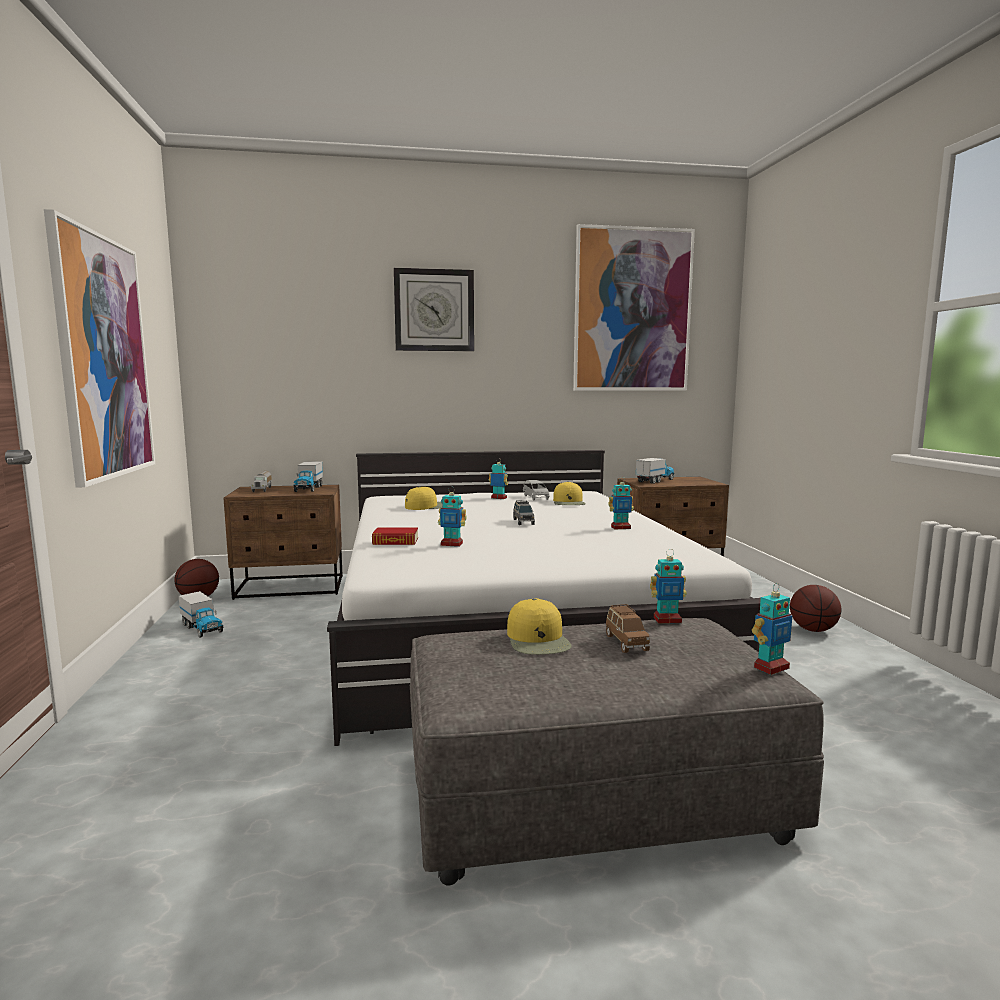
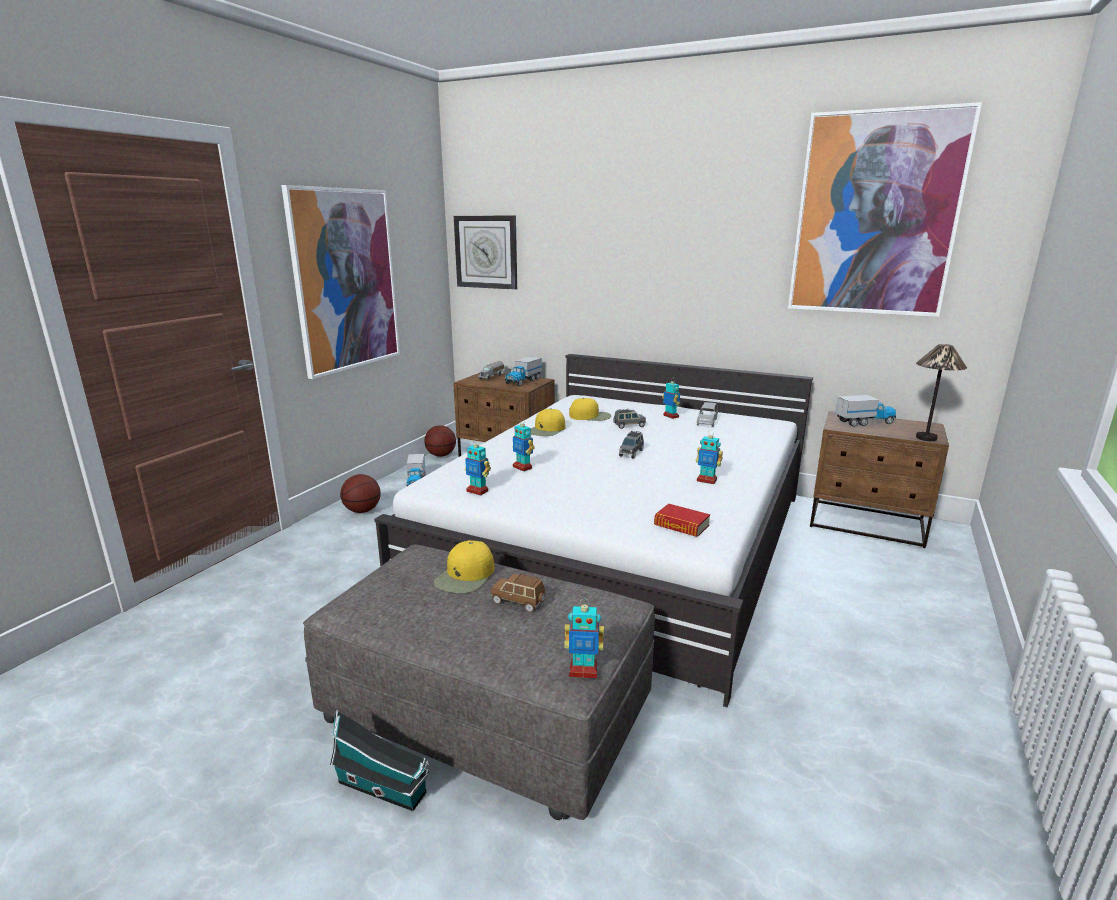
camera: 35 degrees right, 10 degrees up
book [372,528,418,545] -> book moved to [654,504,710,537]
wall clock [394,268,474,351] -> wall clock moved to [454,216,517,290]
yellow cap [553,482,586,505] -> yellow cap moved to [531,408,565,436]
brown toy car [606,604,650,653] -> brown toy car turned 90 degrees clockwise [491,574,545,612]
toy robot [650,549,687,623] -> toy robot moved to [465,444,491,496]
basketball [790,585,841,632] -> basketball moved to [340,474,381,513]
none -> toy house [330,710,430,811]
none -> grey toy car [613,409,646,429]
none -> table lamp [916,344,967,441]

